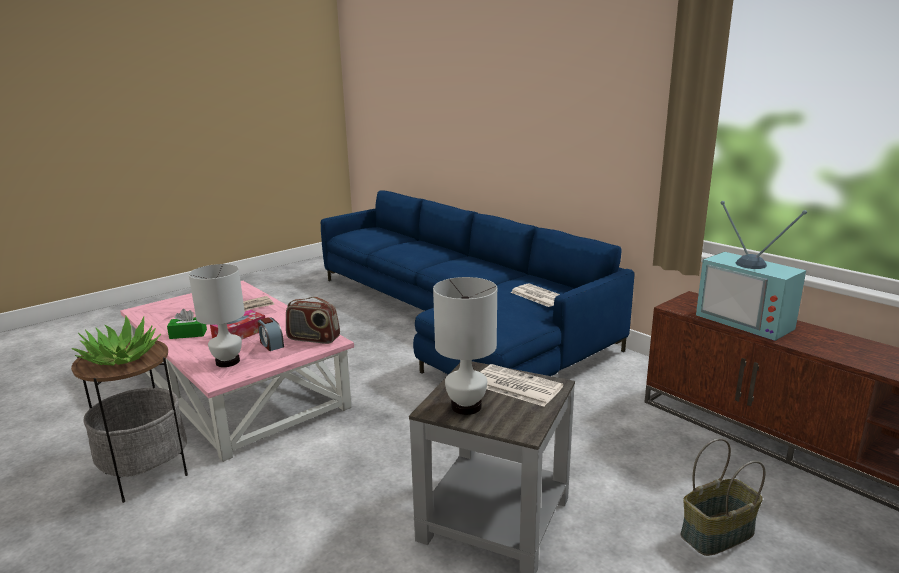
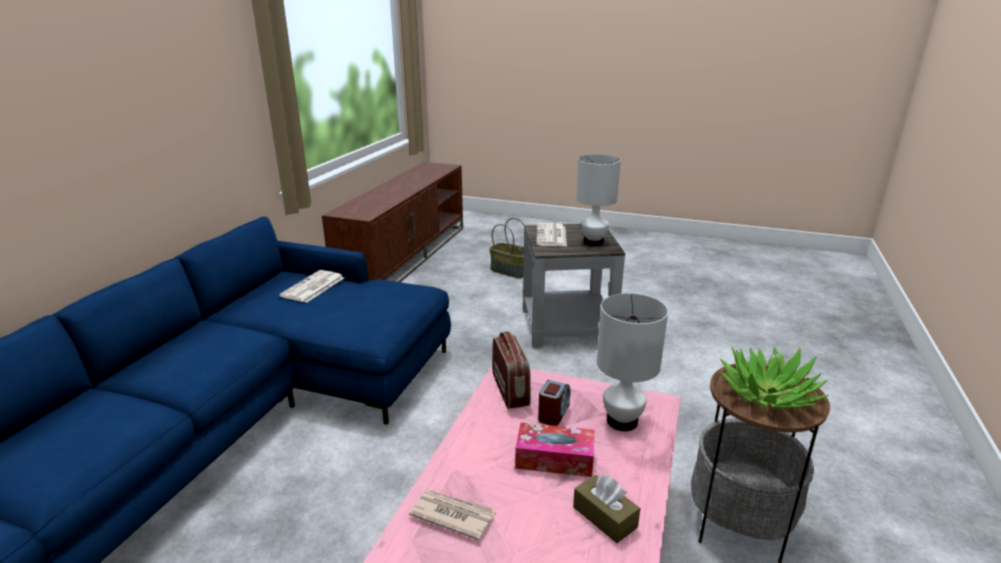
camera: 120 degrees left, 5 degrees up
green tissue box [167,309,207,339] -> brown tissue box [573,475,640,543]
television [696,201,807,341] -> none

